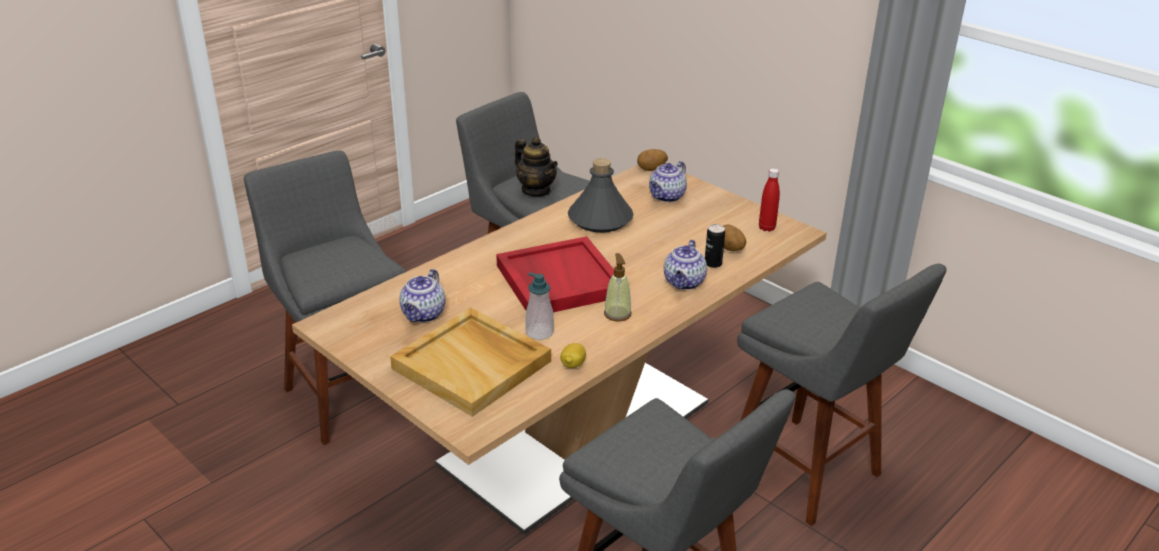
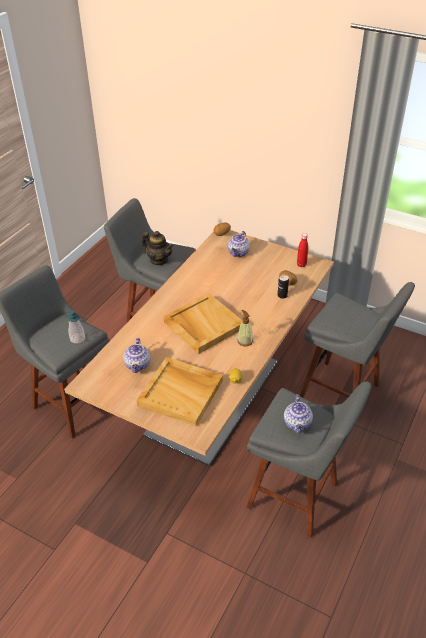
camera: 15 degrees left, 10 degrees up
red tray [496,236,614,312] -> beige tray [163,293,243,354]
soap dispenser [525,272,554,340] -> soap dispenser moved to [66,311,85,344]
grey bottle [568,158,634,233] -> none
teapot [664,240,707,290] -> teapot moved to [284,394,313,434]

